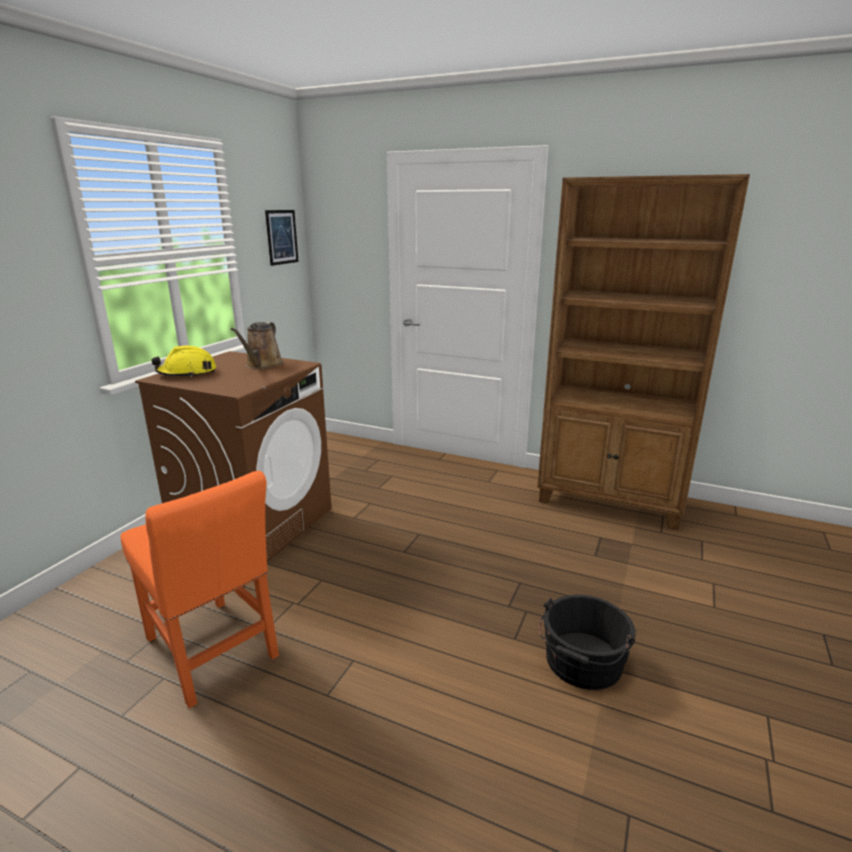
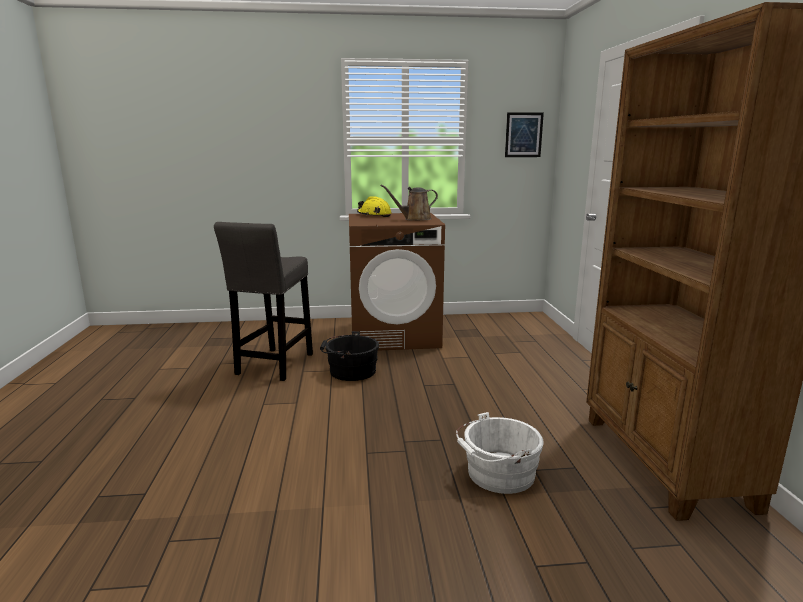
camera: 60 degrees right, 5 degrees down
orange chair [120,471,279,708] -> grey stool [214,222,313,381]
black bucket [539,595,636,690] -> black bucket moved to [320,331,379,381]
none -> white bucket [456,412,544,494]

